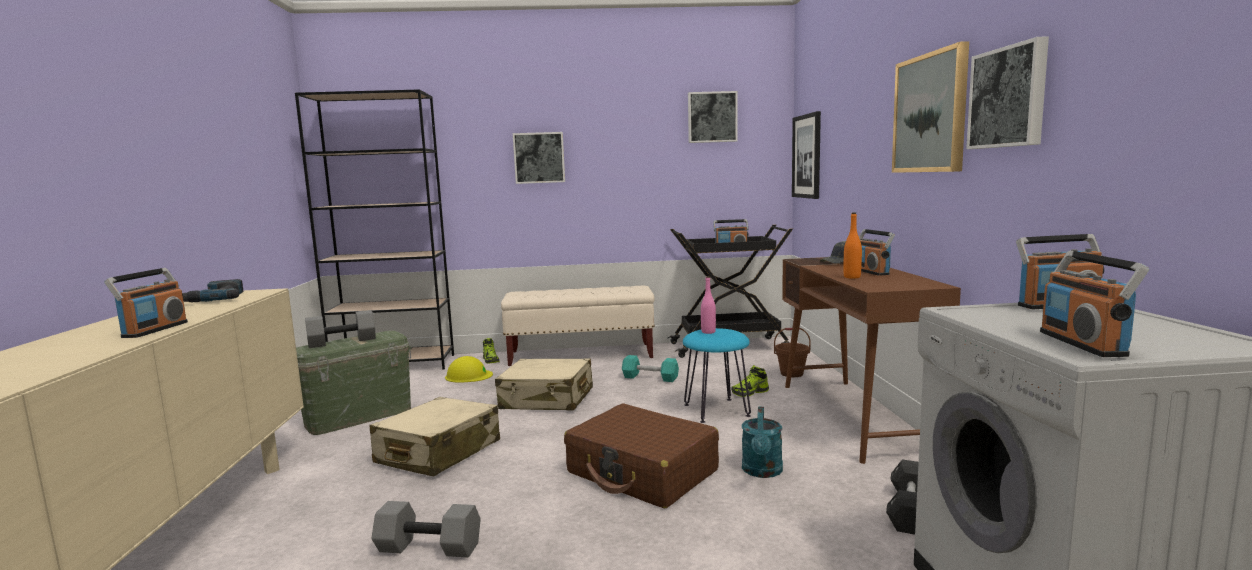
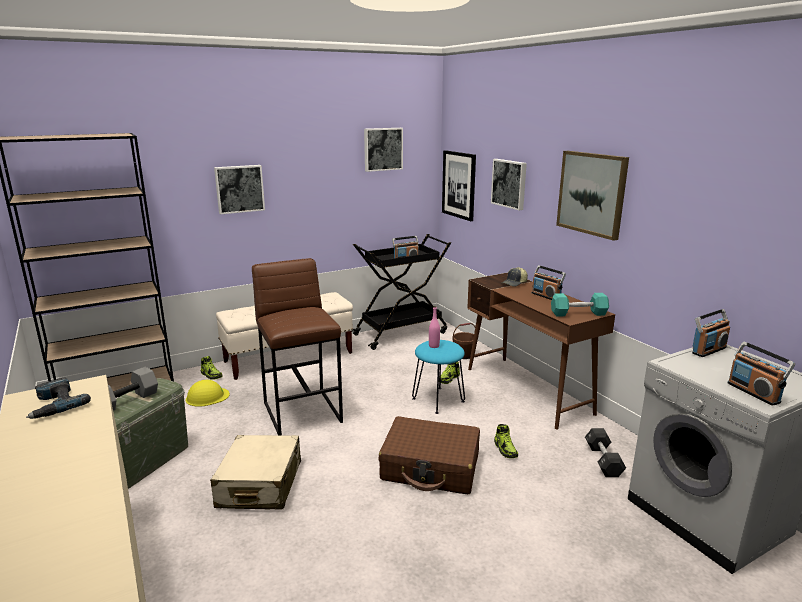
camera: 25 degrees left, 10 degrees up
radio [104,268,188,338] -> none
grey dumbbell [372,501,481,558] -> none
beige suitcase [495,358,593,411] -> brown stool [252,258,343,435]
turquoise dumbbell [622,355,679,382] -> turquoise dumbbell moved to [551,293,609,316]
turquoise watering can [742,406,783,478] -> shoe [494,424,518,458]
orange bottle [844,212,862,279] -> none
picture [966,36,1049,149] -> picture moved to [491,159,527,210]

